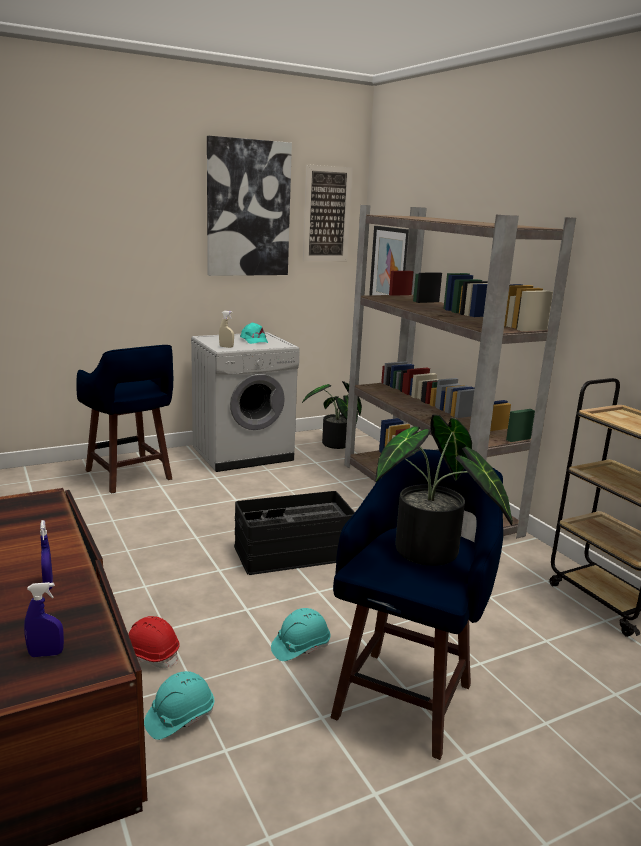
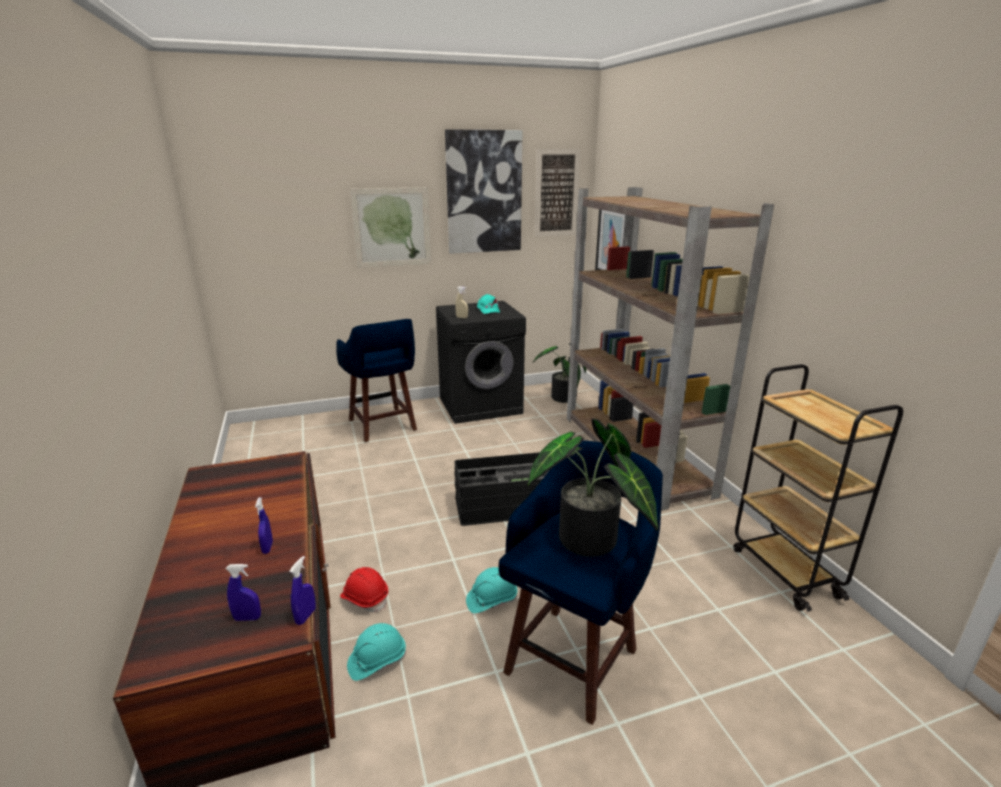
camera: 10 degrees right, 5 degrees up
white washing machine [191,332,300,472] -> black washing machine [436,301,526,424]
none -> blue spray bottle [289,556,316,625]
none -> picture [350,187,431,268]

